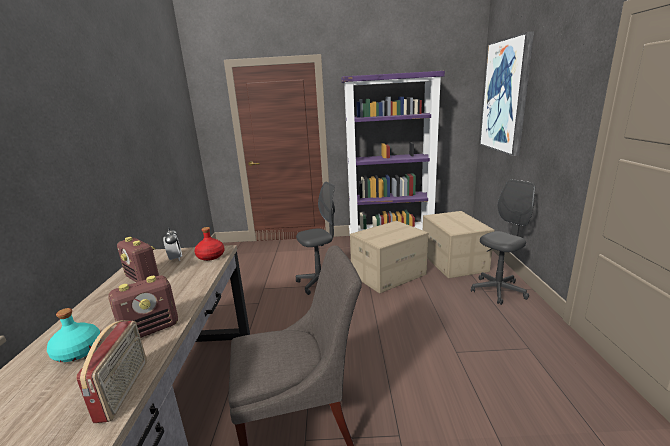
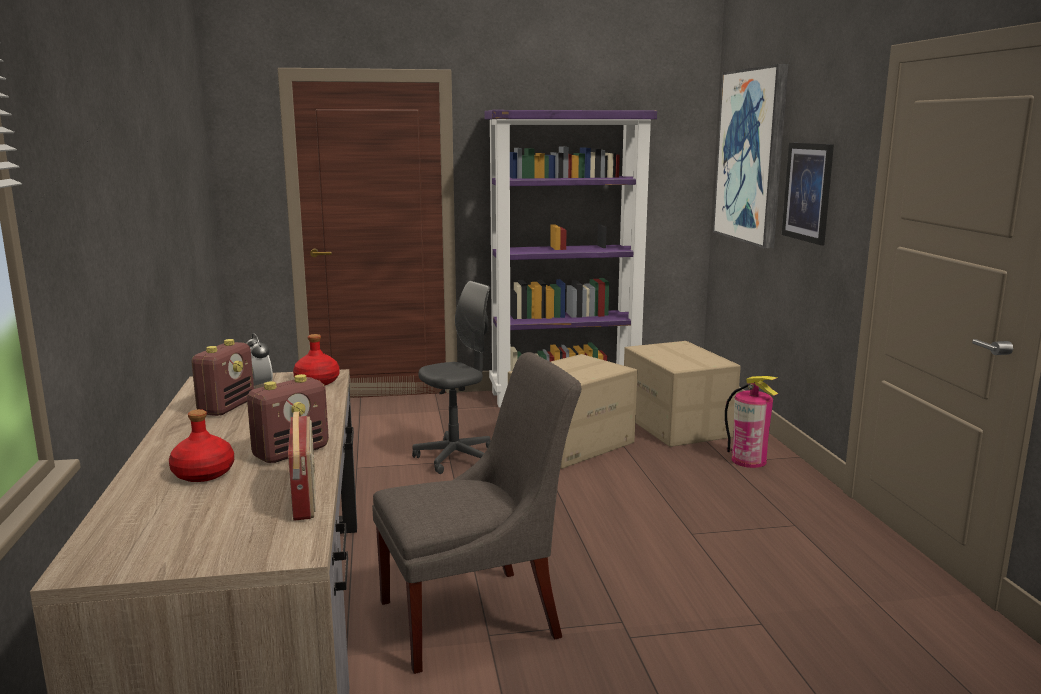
camera: 10 degrees left, 5 degrees down
turquoise bottle [47,308,100,362] -> red bottle [169,409,234,482]
radio [117,237,159,282] -> radio turned 105 degrees counterclockwise [191,339,254,416]
grey office chair [471,179,535,305] -> fire extinguisher [725,376,778,468]
none -> picture [782,143,834,245]

